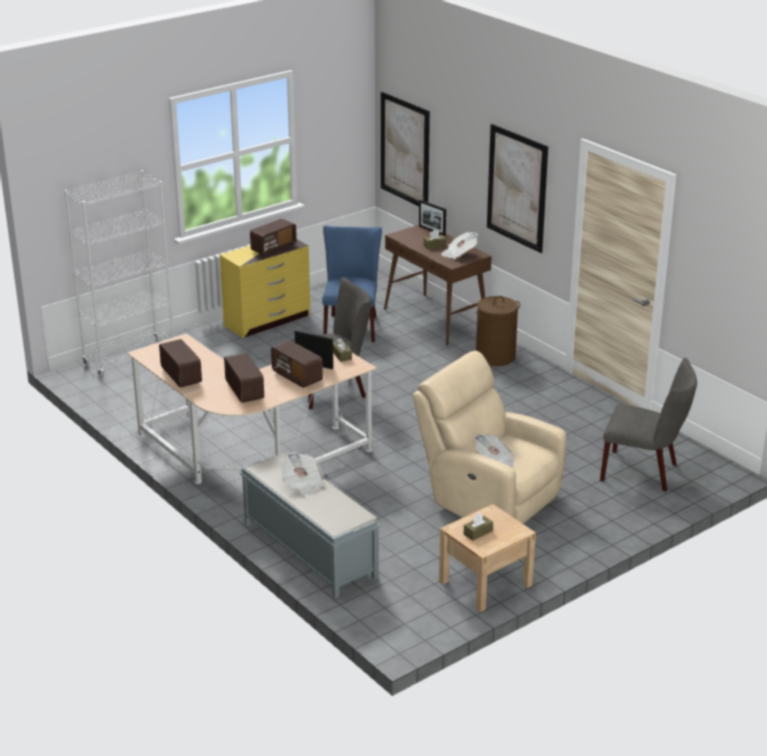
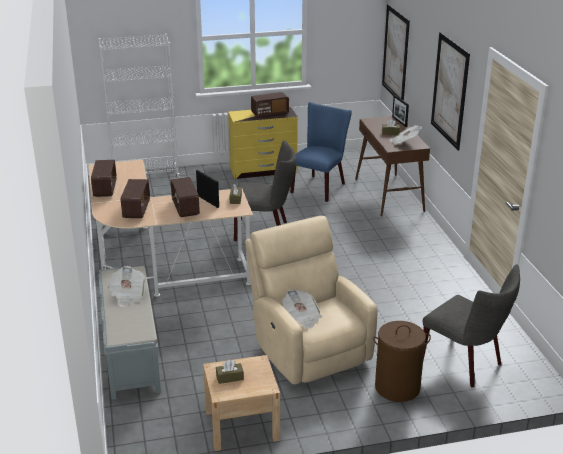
camera: 25 degrees right, 0 degrees up
brown laundry basket [475,296,520,366] -> brown laundry basket moved to [373,321,431,402]

